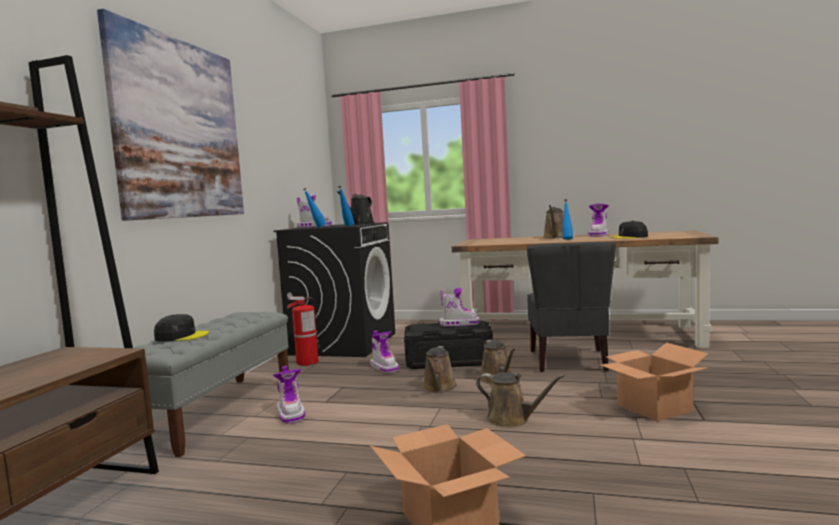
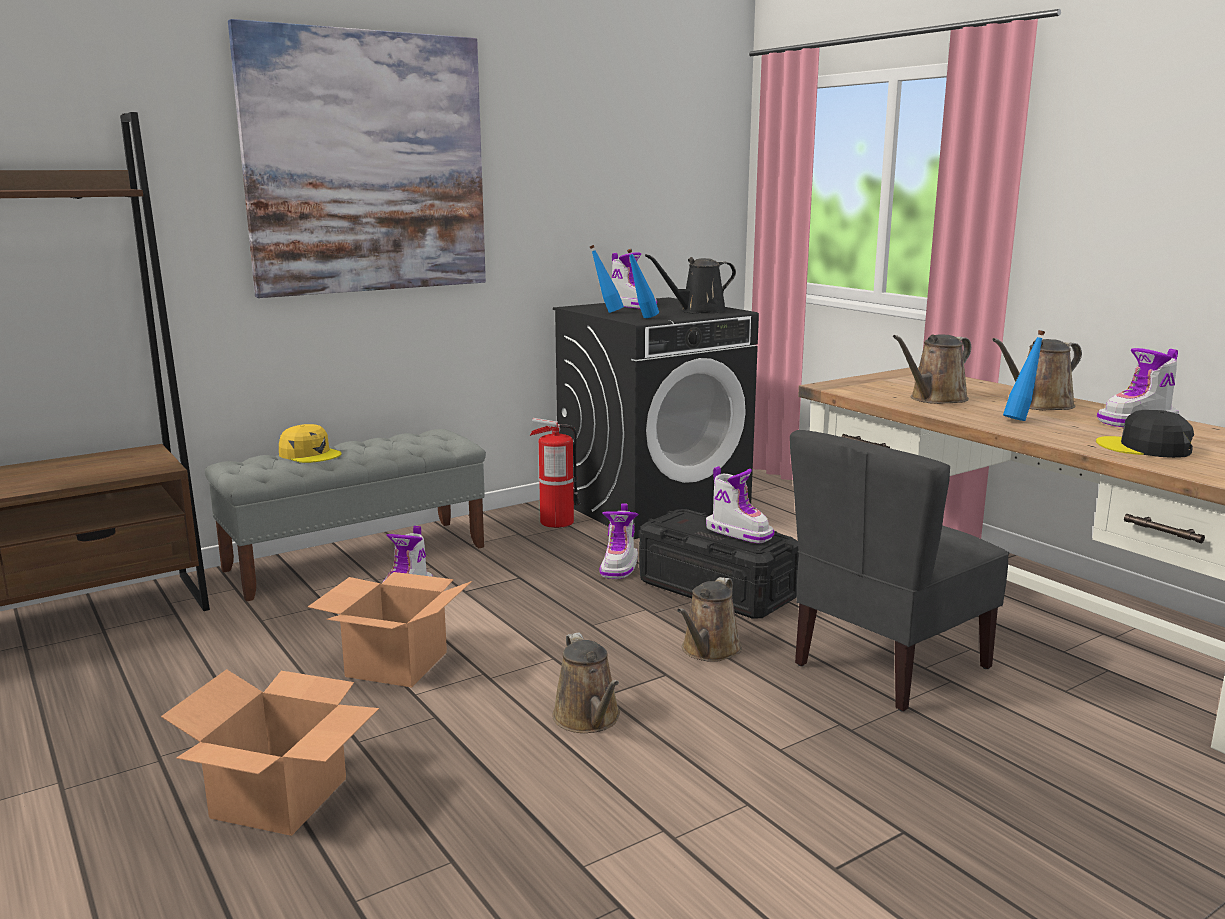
camera: 40 degrees right, 10 degrees up
black cap [154,314,209,342] -> yellow cap [279,424,342,463]
brown watering can [422,346,457,393] -> brown watering can moved to [893,334,971,404]
cardboard box [600,343,708,422] -> cardboard box moved to [308,572,472,687]

